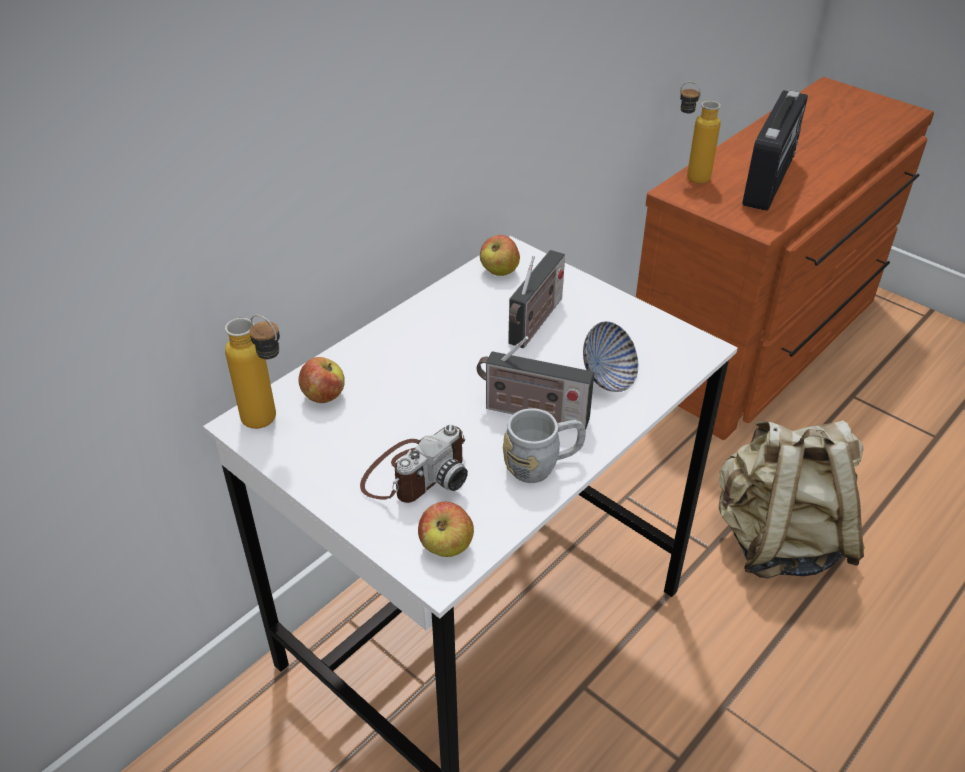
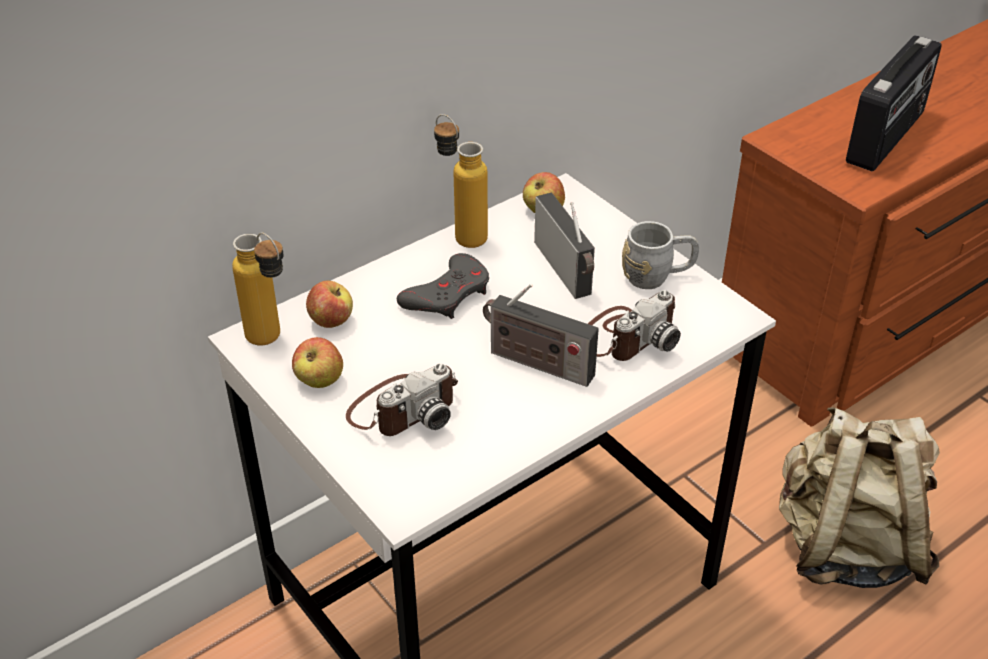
camera: 10 degrees right, 0 degrees up
apple [418,502,474,557] -> apple moved to [292,337,343,388]
grey mug [503,408,586,483] -> grey mug moved to [622,221,699,289]
radio [508,250,565,349] -> radio turned 60 degrees counterclockwise [534,192,595,299]
bowl [583,321,638,392] -> camera [588,290,681,361]
bottle [680,81,721,184] -> bottle moved to [434,114,488,248]
none -> grey game controller [397,253,489,319]

